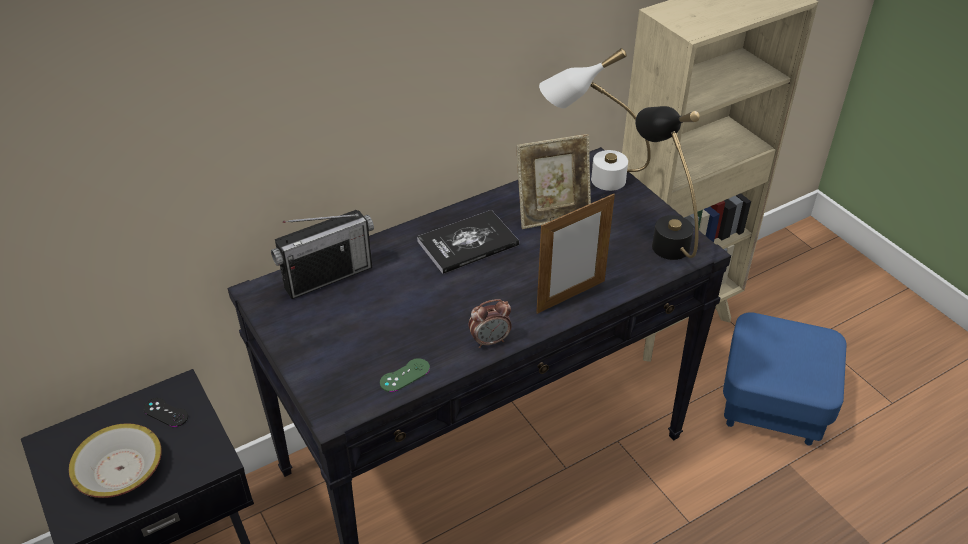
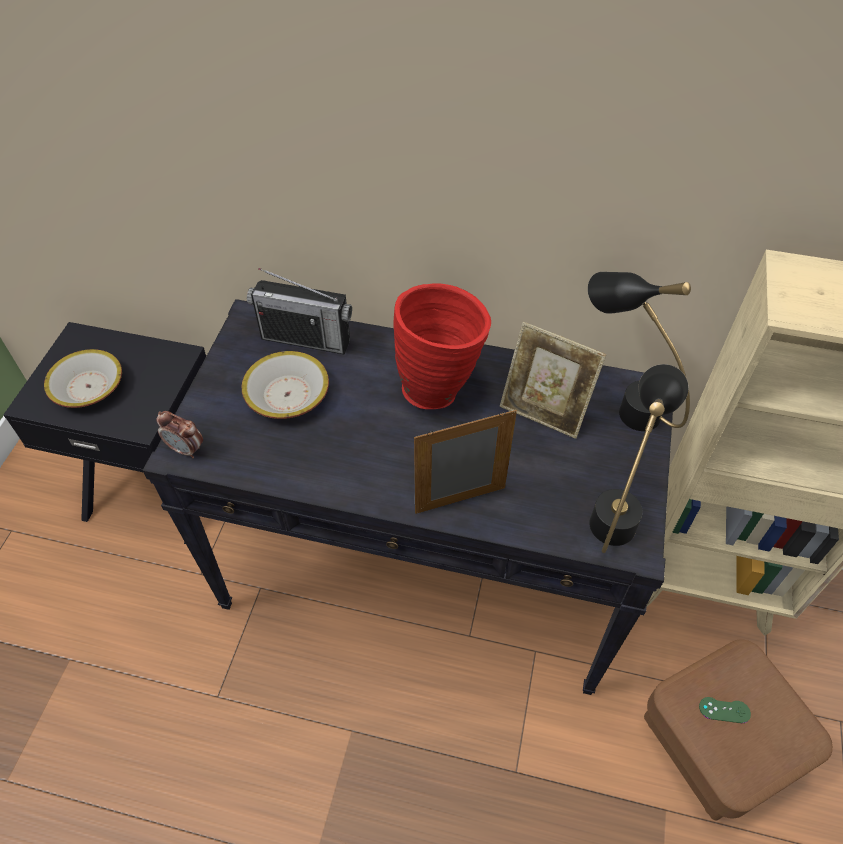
camera: 45 degrees right, 10 degrees up
black game controller [143,398,188,427] -> none
green game controller [380,358,430,392] -> green game controller moved to [699,697,751,723]
book [417,210,519,274] -> red vase [393,283,491,409]
alarm clock [469,299,512,348] -> alarm clock moved to [156,411,203,458]
picture frame [536,194,615,314] -> picture frame turned 150 degrees clockwise [414,410,517,514]
white table lamp [539,48,651,191] -> black table lamp [588,272,691,431]
blue ottoman [723,312,847,446] -> brown ottoman [644,639,833,820]
none -> bowl [242,351,329,419]

